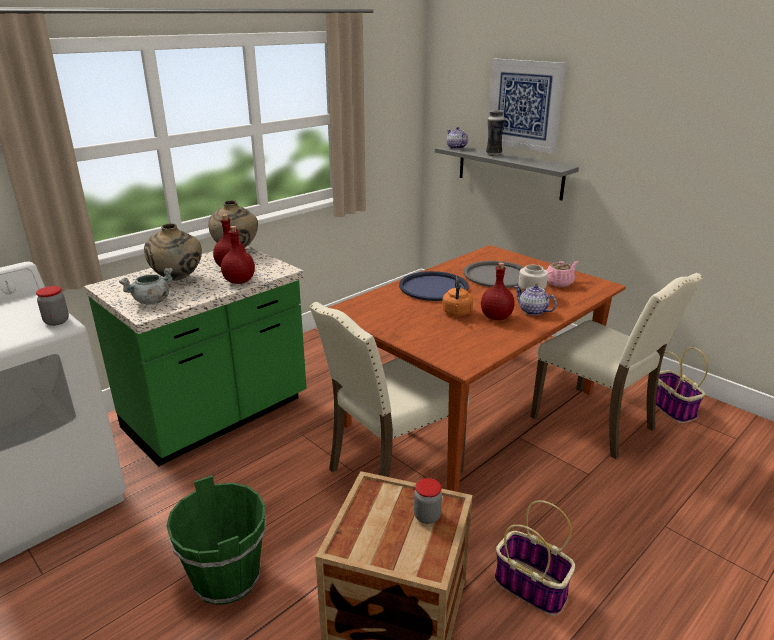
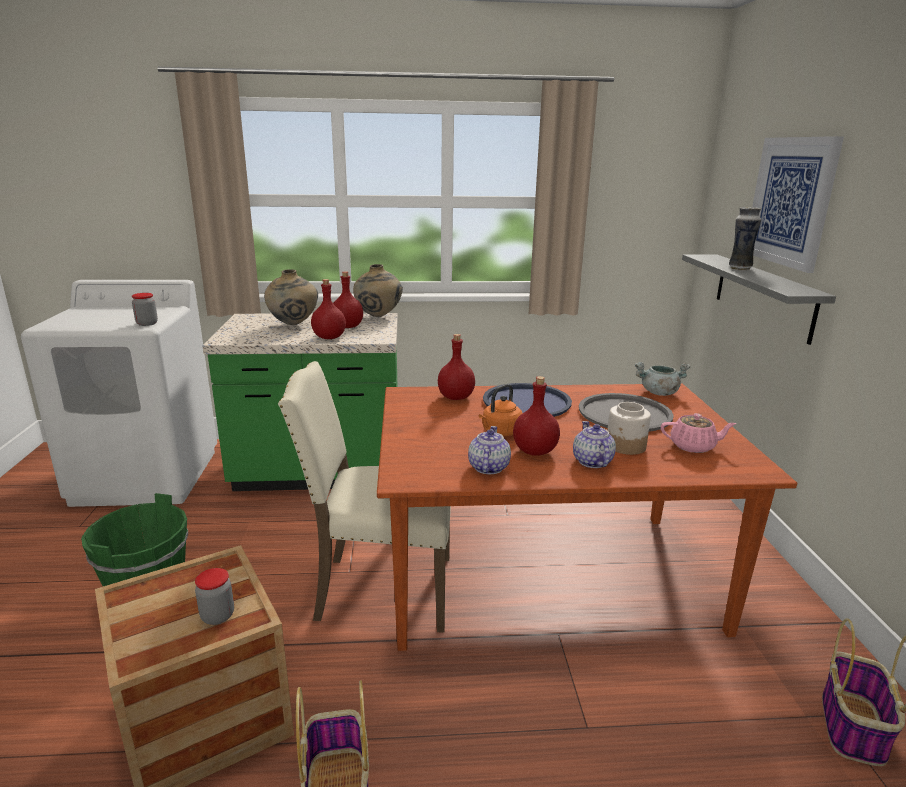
camera: 40 degrees right, 5 degrees down
grey cooking pot [119,268,173,304] -> grey cooking pot moved to [635,362,691,396]
teapot [447,127,468,149] -> teapot moved to [468,426,511,474]
beige chair [531,273,704,459] -> none
none -> red bottle [438,334,475,400]

